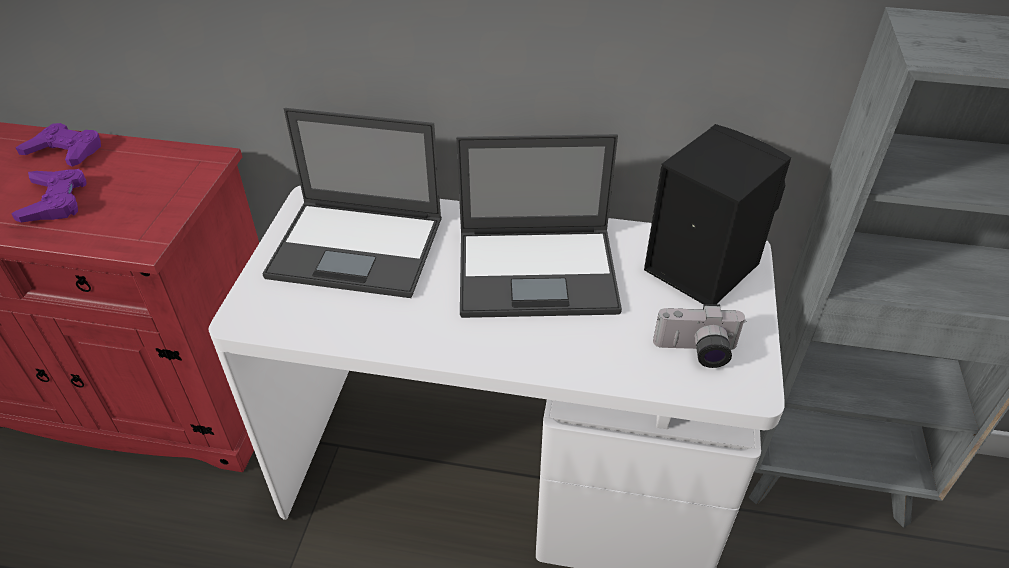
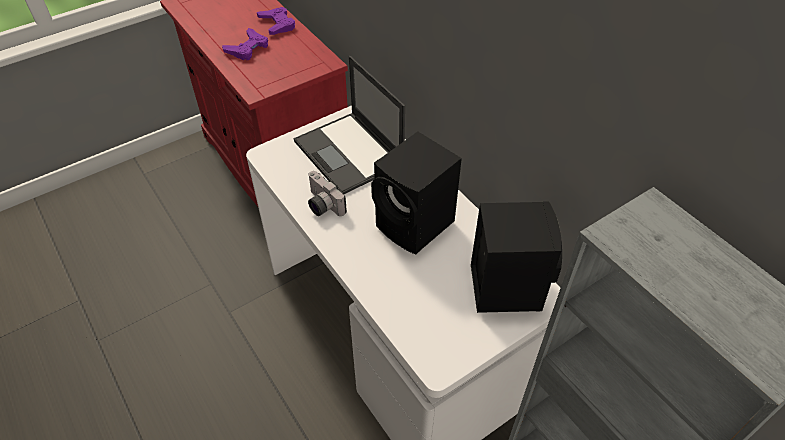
camera: 45 degrees right, 5 degrees up
laptop [456,134,622,318] -> black speaker [371,131,462,255]
camera [653,304,747,368] -> camera moved to [308,171,347,216]

